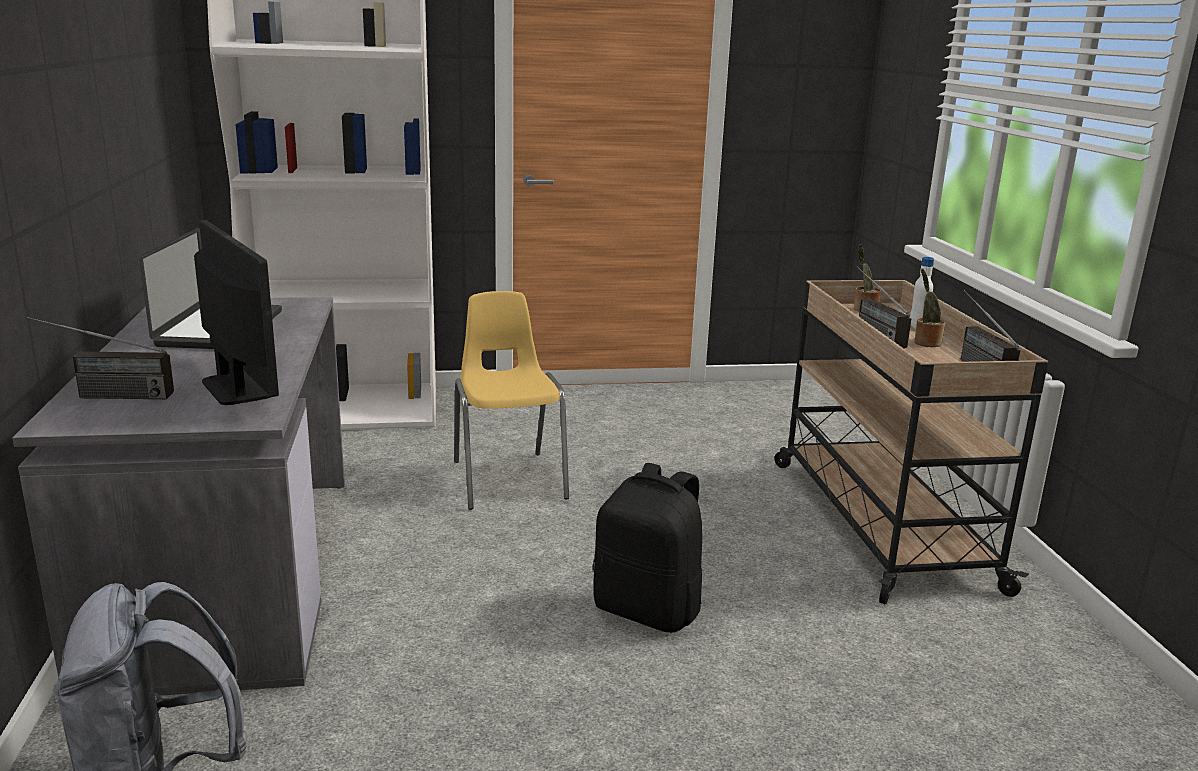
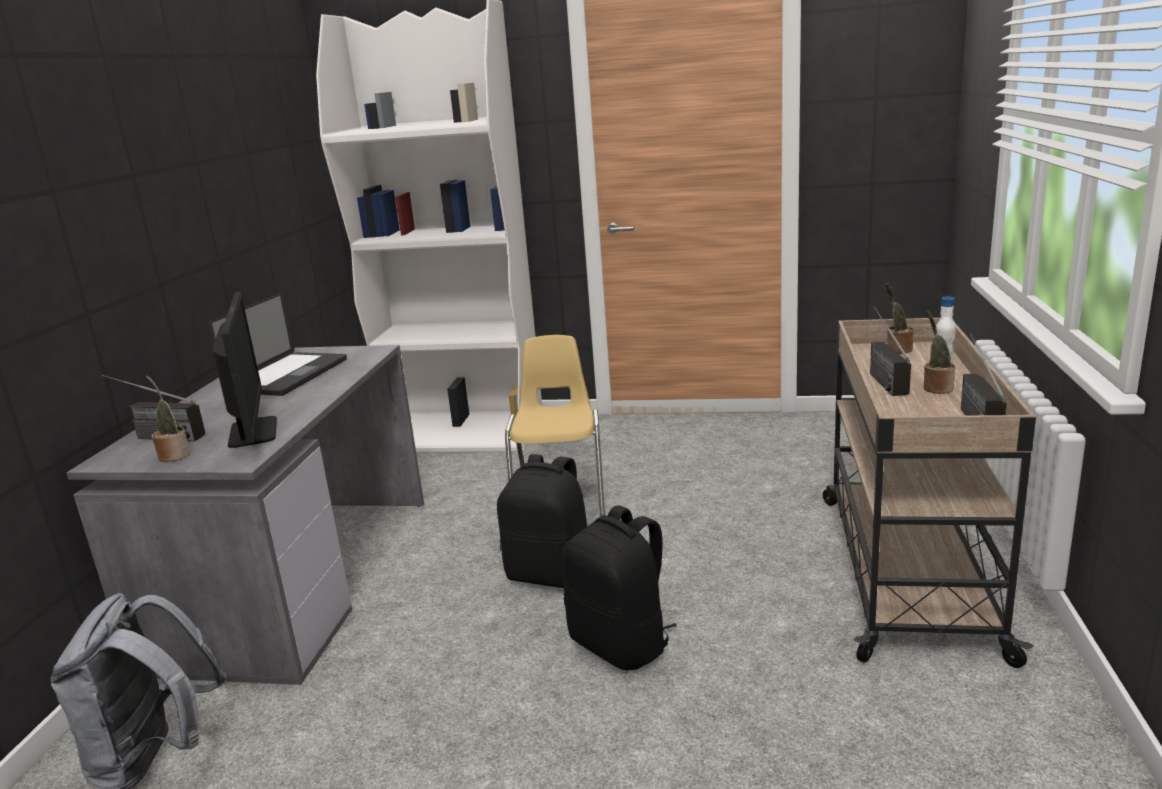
camera: 20 degrees right, 0 degrees up
none -> potted plant [146,375,190,462]
none -> black backpack [497,454,587,588]

